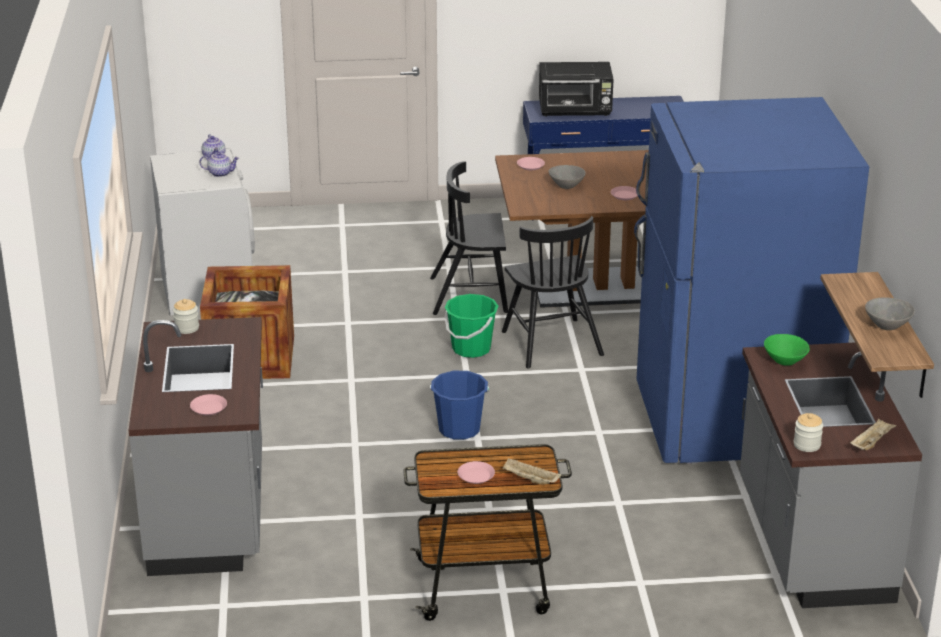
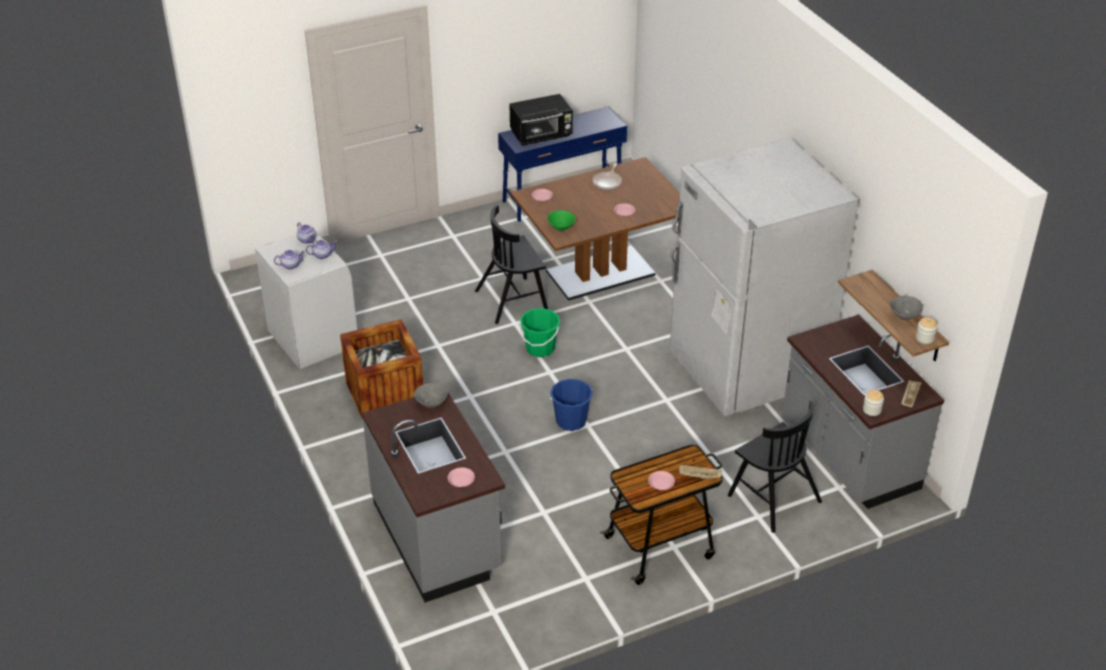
camera: 20 degrees left, 10 degrees up
jar [173,299,199,334] -> jar moved to [916,317,938,344]
black chair [502,216,604,369] -> black chair moved to [728,401,822,533]
grey bowl [549,165,586,189] -> grey bowl moved to [414,383,448,408]
blue fridge [634,97,869,465] -> white fridge [670,138,859,416]
green bowl [764,334,810,366] -> green bowl moved to [547,210,576,231]
none -> teapot [274,250,305,270]
none -> frying pan [593,163,622,190]

